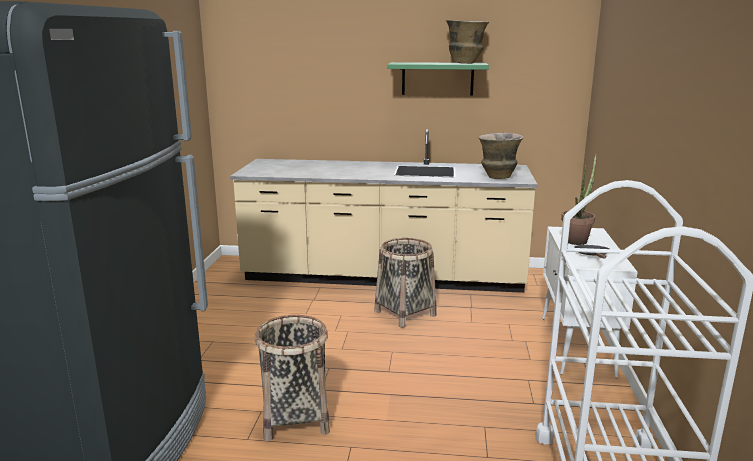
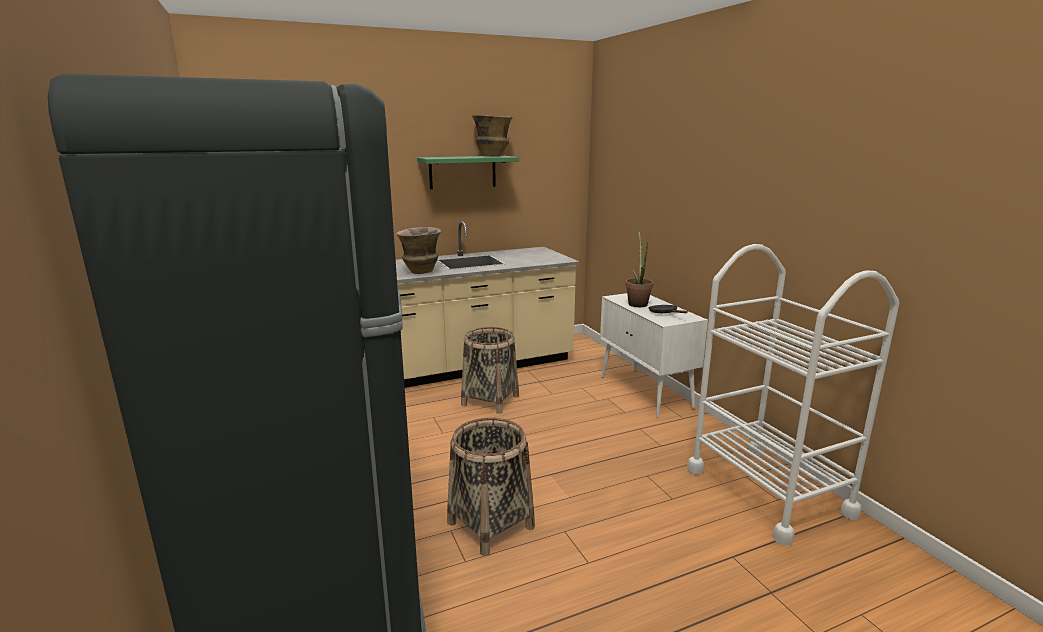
camera: 30 degrees left, 0 degrees up
vase [478,133,523,179] -> vase moved to [396,227,441,274]

